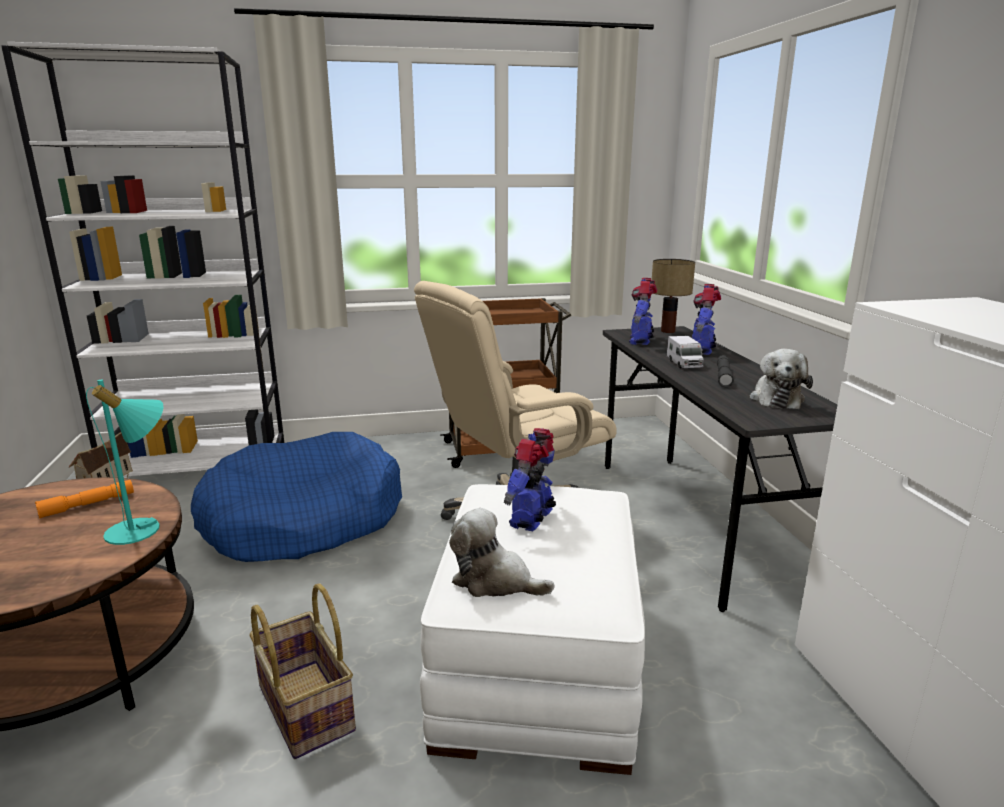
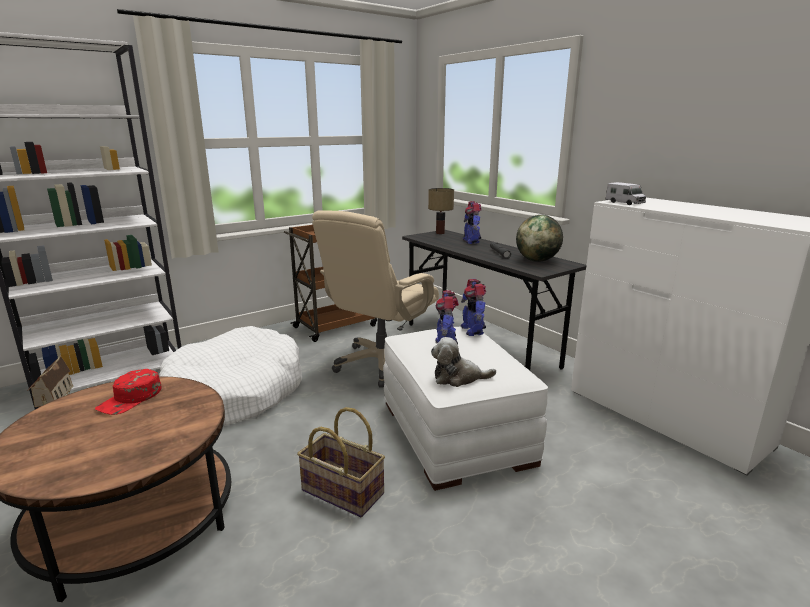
camera: 25 degrees left, 0 degrees up
orange flashlight [35,480,134,519] -> red cap [95,369,161,415]
turquoise table lamp [86,380,163,545] -> none
blue dog bed [191,432,402,562] -> white dog bed [159,326,302,426]
toy robot [629,278,657,345] -> toy robot moved to [461,279,486,336]
toy truck [666,336,704,368] -> toy truck moved to [605,182,646,205]
plush toy [749,348,813,409] -> globe [516,215,563,262]

